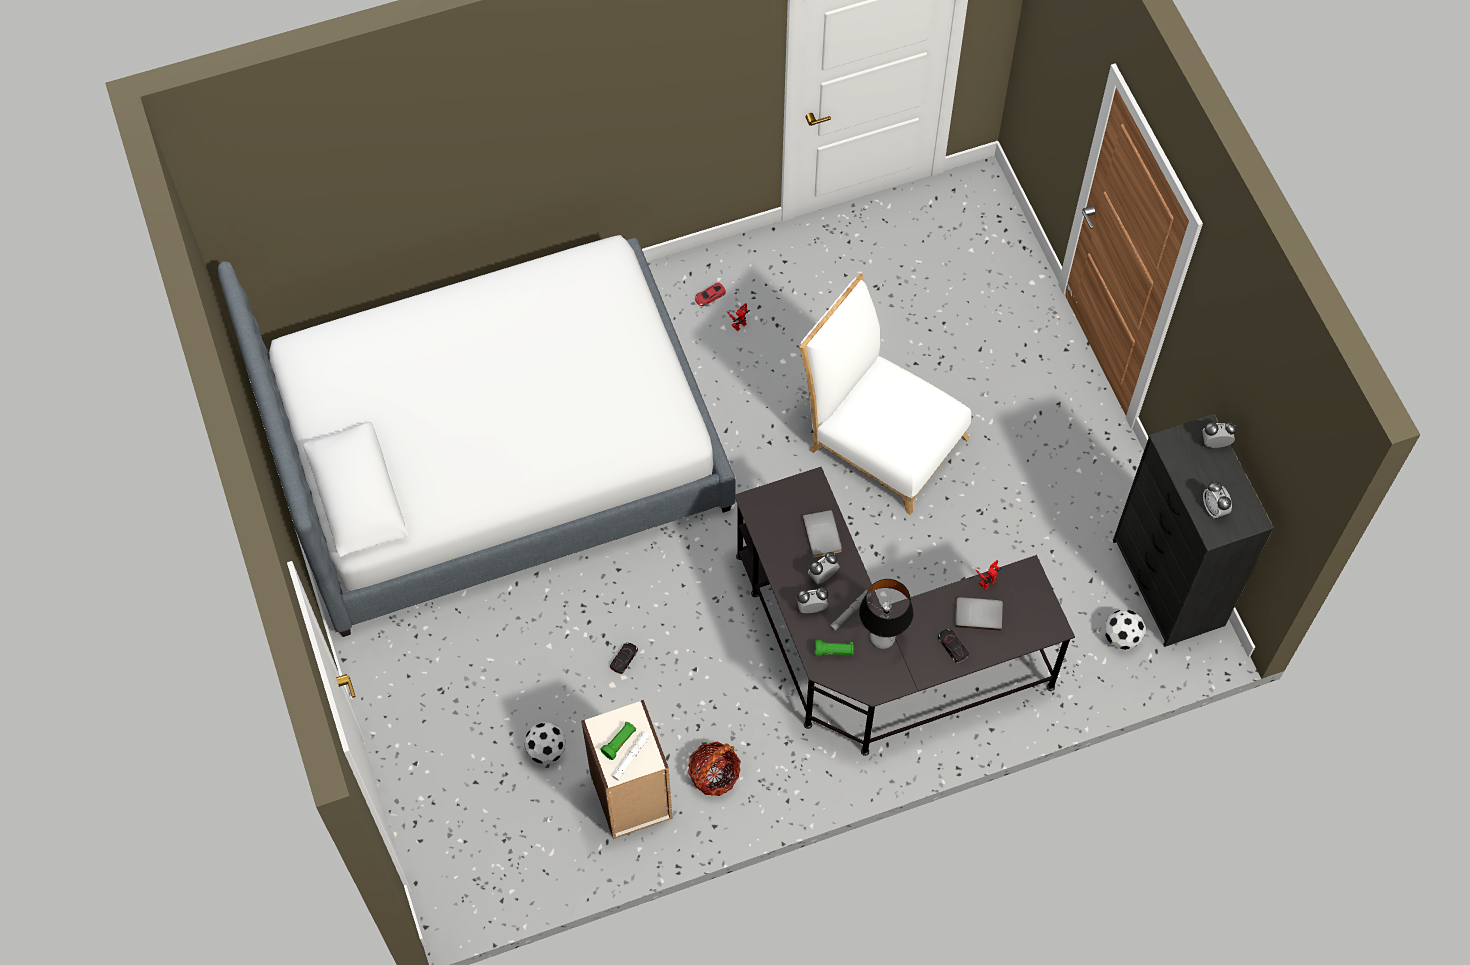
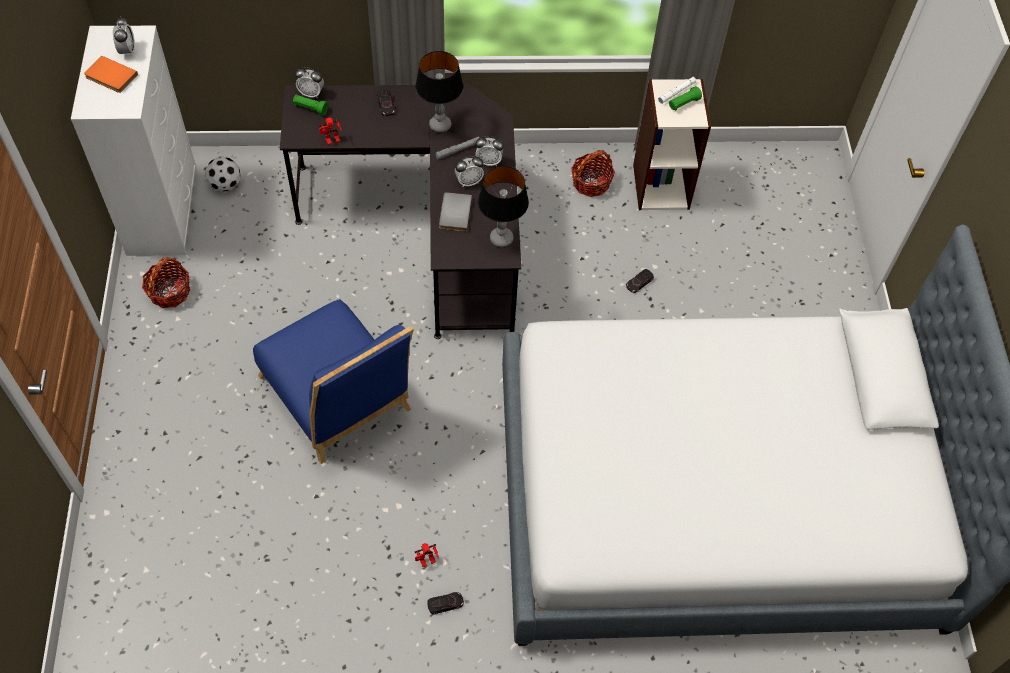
camera: 165 degrees left, 5 degrees down
football [524,722,566,764] -> none
red toy car [695,282,726,307] -> black toy car [427,592,464,615]
white chair [799,274,971,515] -> blue chair [253,299,414,464]
green flashlight [815,640,854,656] -> green flashlight moved to [293,94,328,115]
grey book [955,597,1003,631] -> none
black dresser [1113,414,1274,647] -> white dresser [71,26,197,256]
alarm clock [1202,421,1237,448] -> alarm clock moved to [295,67,324,98]
none -> orange book [84,55,138,93]
none -> basket [142,257,190,308]
none -> table lamp [478,166,529,247]

